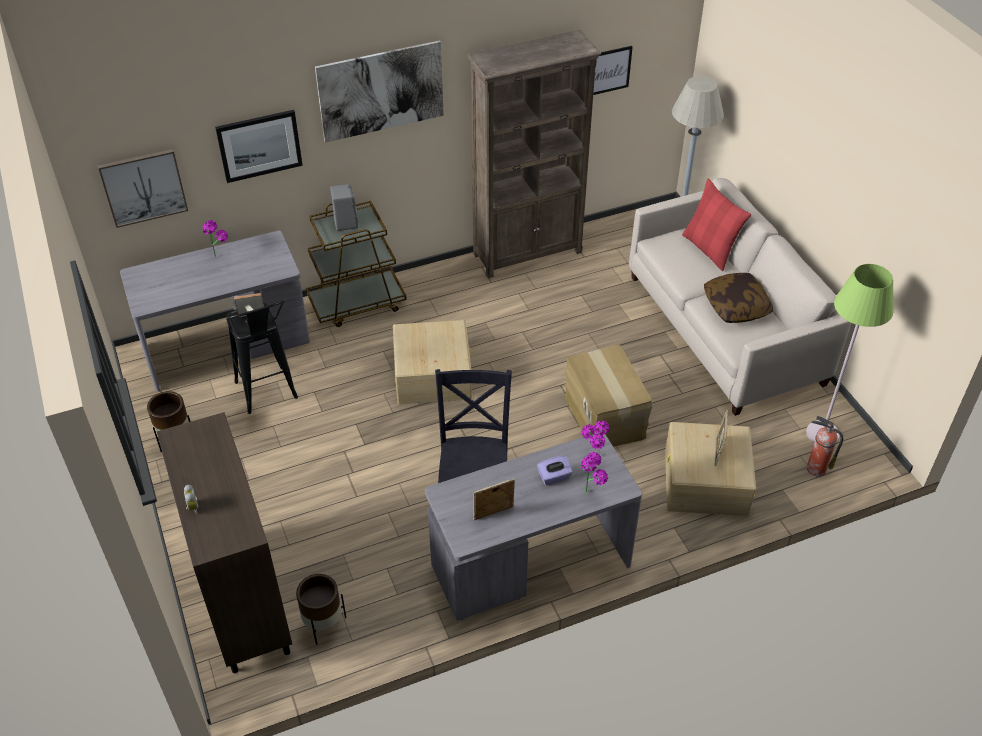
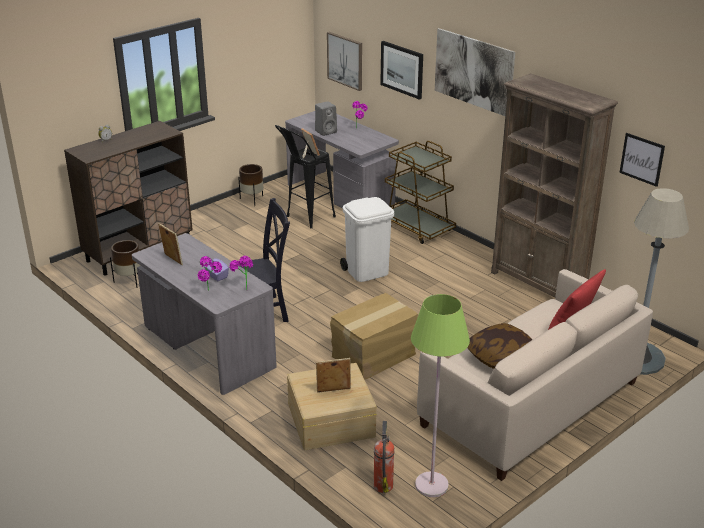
camera: 70 degrees right, 15 degrees down
grey speaker [330,184,358,231] -> grey speaker moved to [315,101,337,136]
beige storage box [393,320,472,404] -> white trash can [340,197,394,282]

